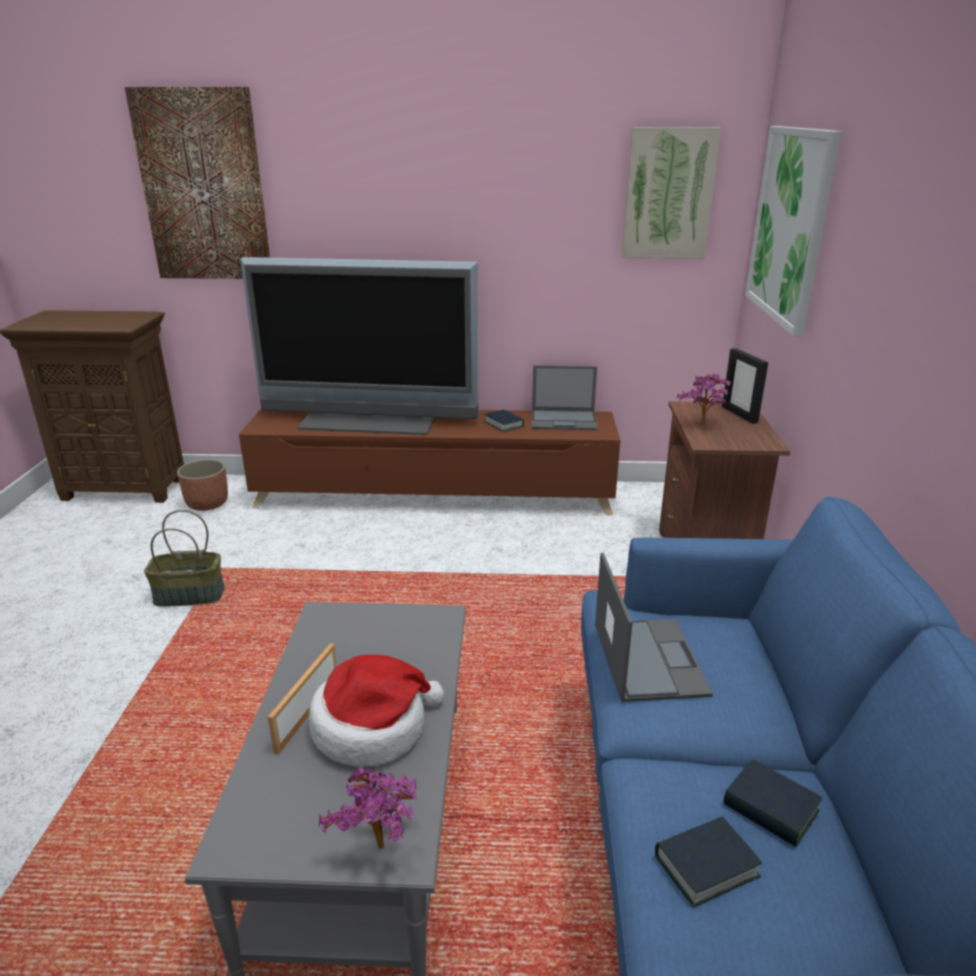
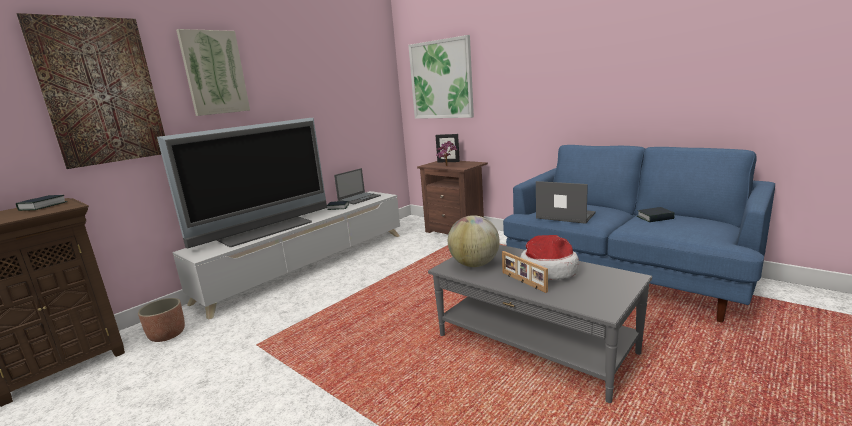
camera: 50 degrees left, 10 degrees down
basket [144,510,225,607] -> none
brown tv stand [239,409,620,515] -> white tv stand [172,191,400,319]
potted plant [319,767,417,849] -> none
picture [622,127,721,258] -> picture moved to [176,29,250,116]
book [655,816,762,907] -> book moved to [16,195,67,211]
none -> globe [448,215,500,267]

